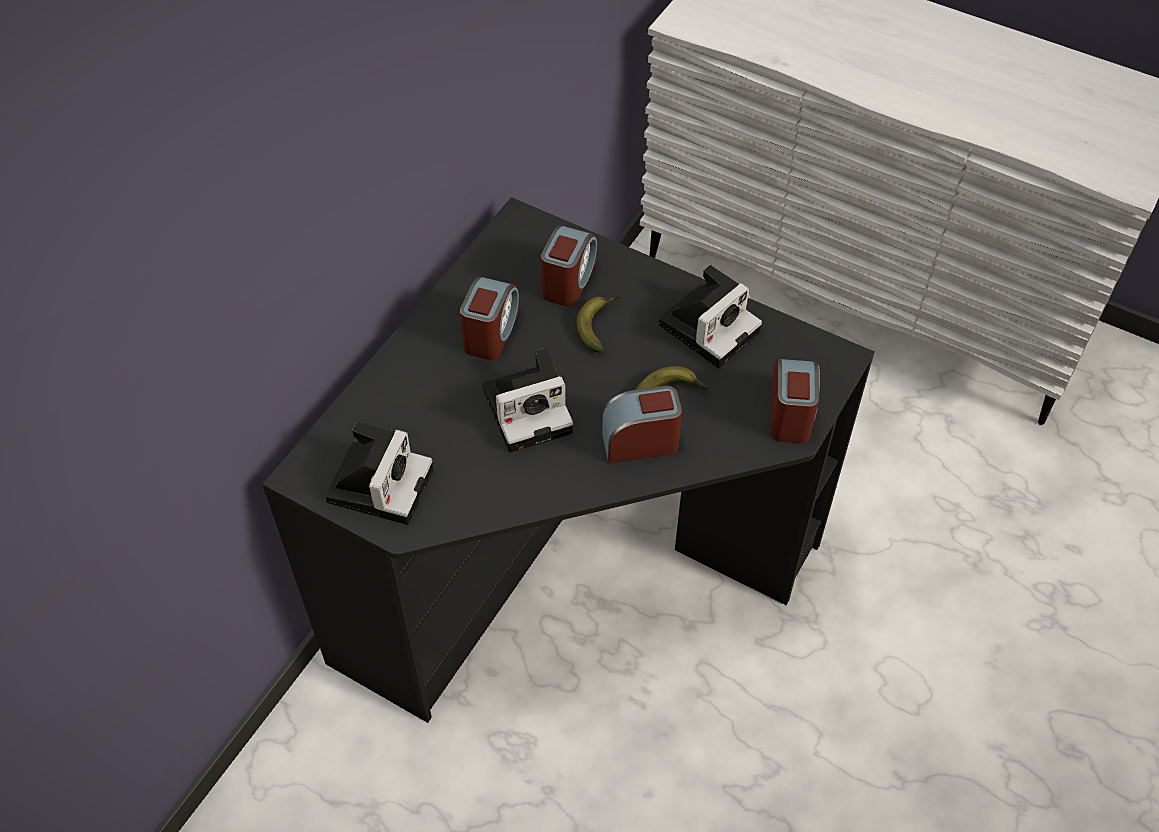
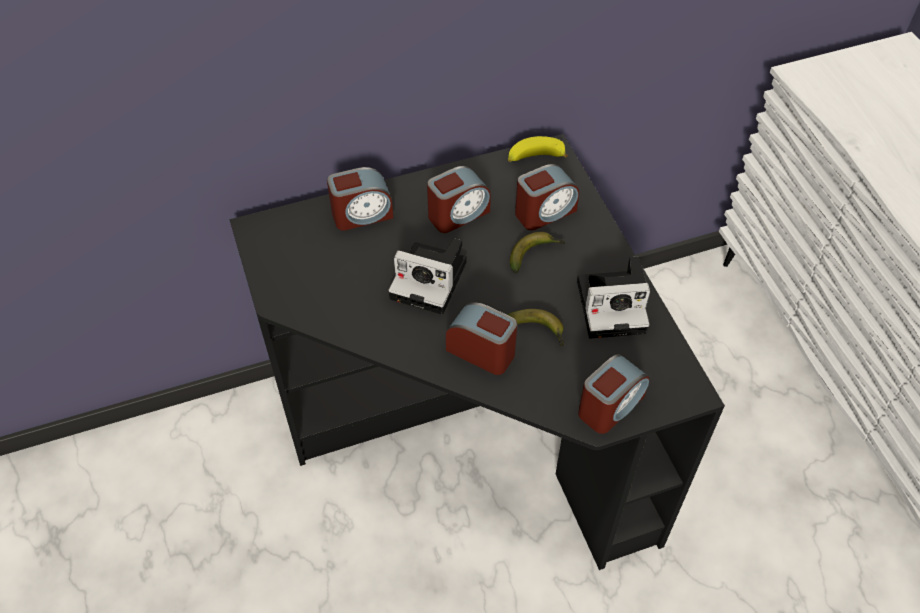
camera: 40 degrees right, 0 degrees up
camera [325,422,433,525] -> none
none -> alarm clock [327,167,394,231]
none -> banana [508,136,568,162]

